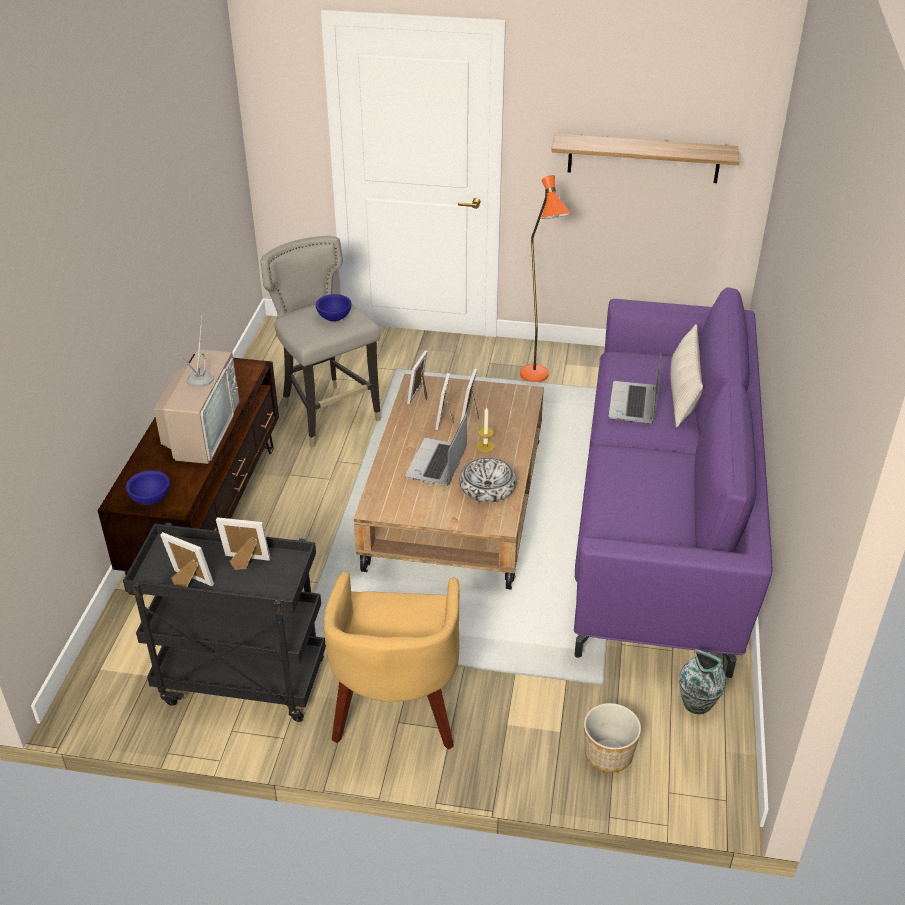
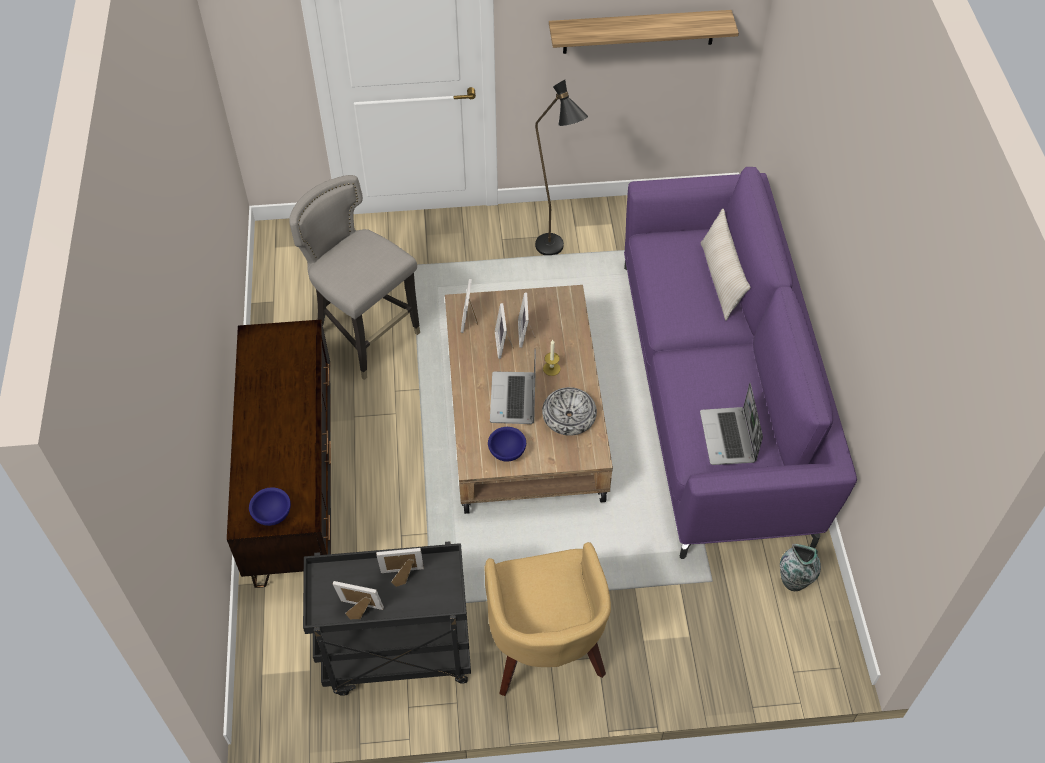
camera: 15 degrees left, 15 degrees up
television [154,316,239,464] -> none
blue bowl [316,294,352,321] -> blue bowl moved to [488,427,526,462]
orange floor lamp [520,175,572,382] -> black floor lamp [535,80,588,255]
planter [584,703,641,773] -> none
laptop [608,352,662,424] -> laptop moved to [700,383,763,465]

